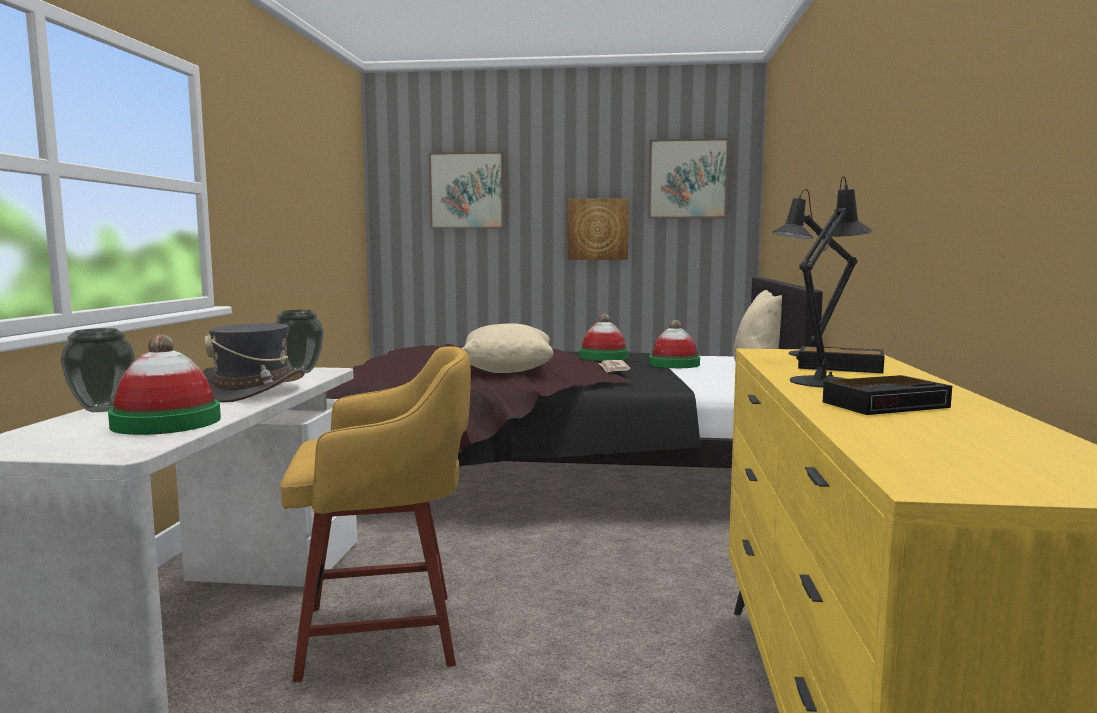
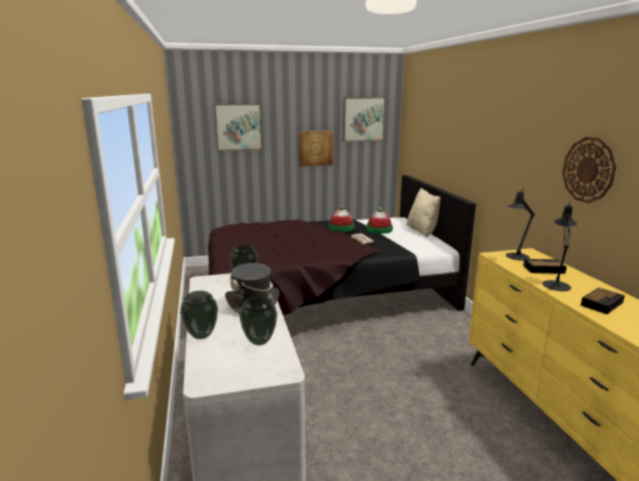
camera: 20 degrees left, 10 degrees up
hat [108,334,221,435] -> vase [239,295,277,345]
yellow stool [281,346,471,682] -> none
beige pillow [462,323,554,373] -> none
none -> wall clock [562,137,616,203]

